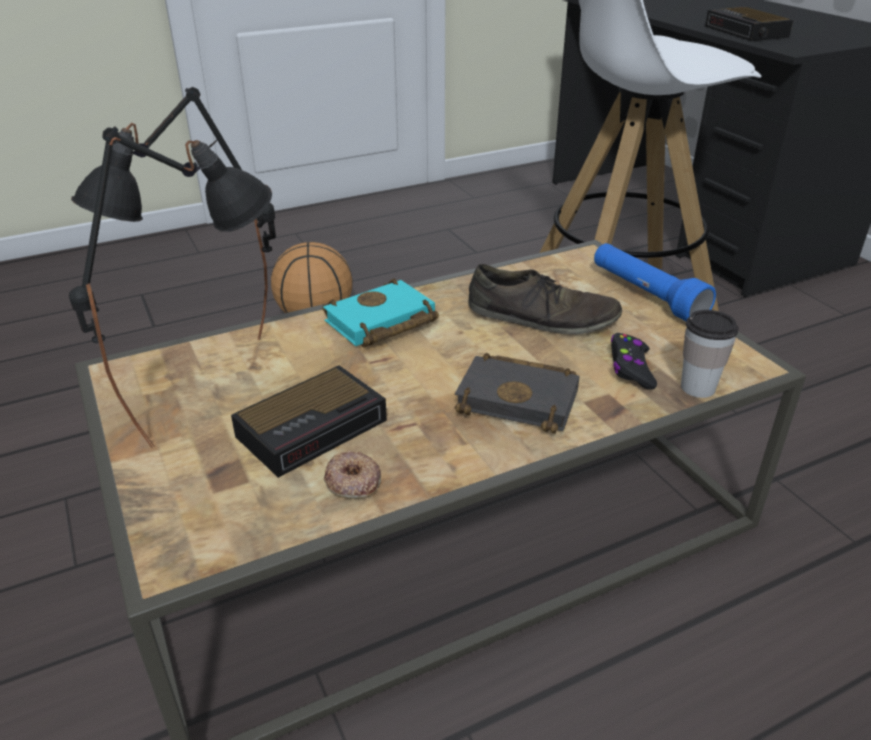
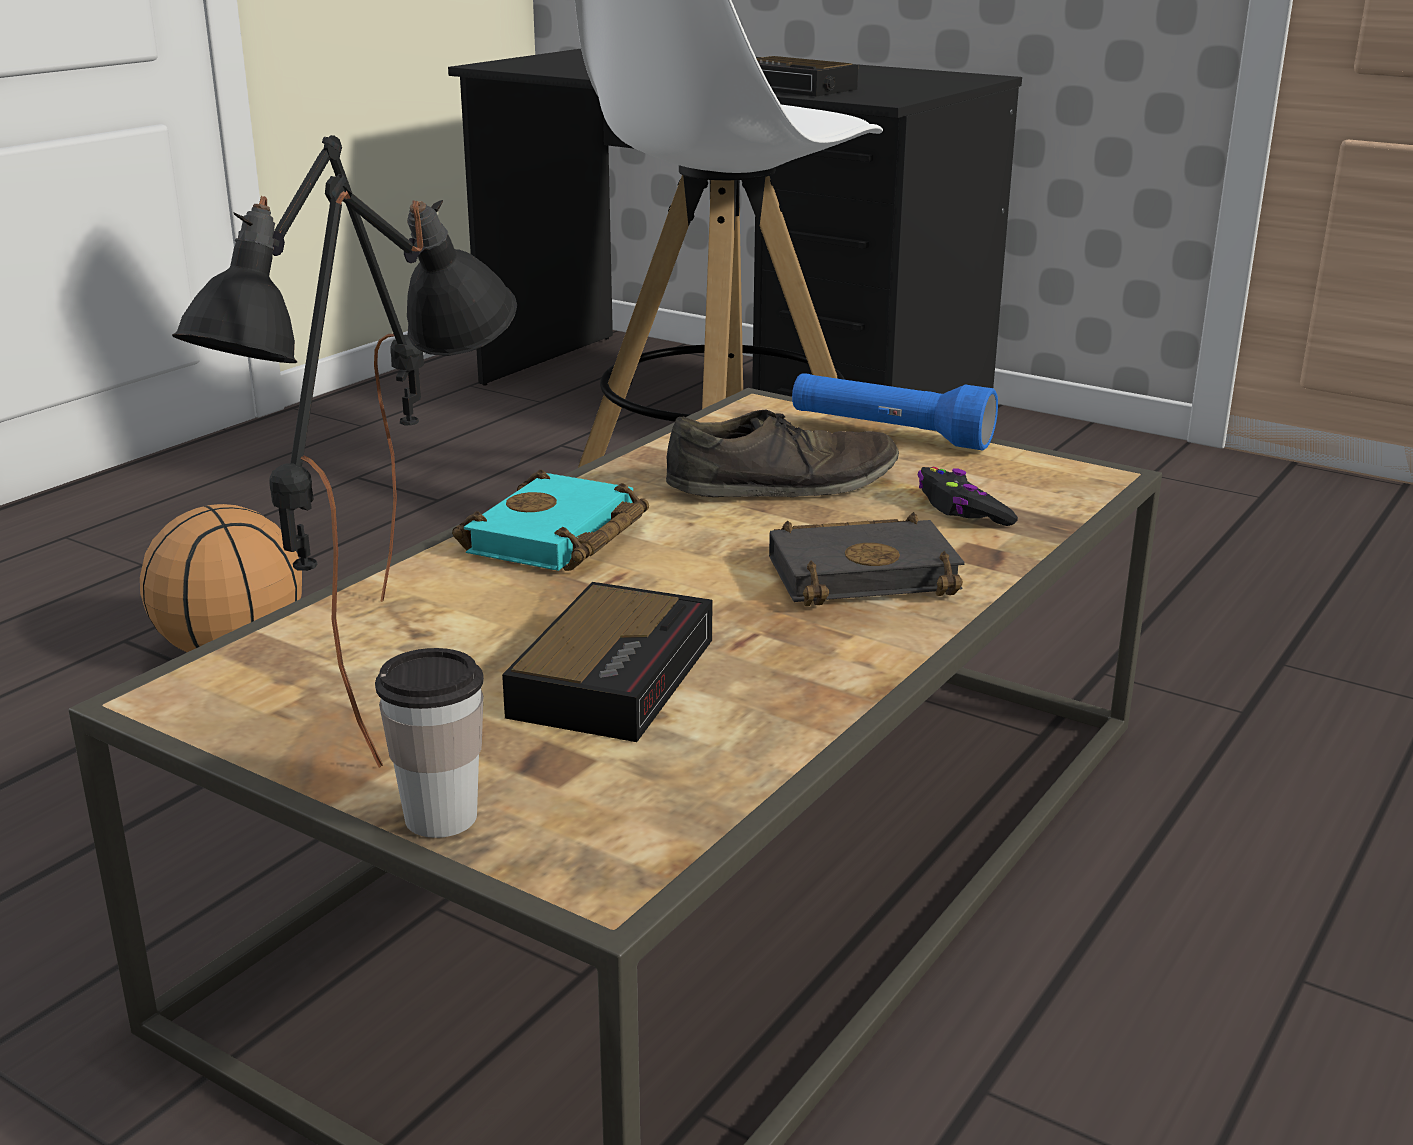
camera: 30 degrees left, 10 degrees down
donut [324,450,381,499] -> none
cup [681,310,739,398] -> cup moved to [375,648,484,838]

